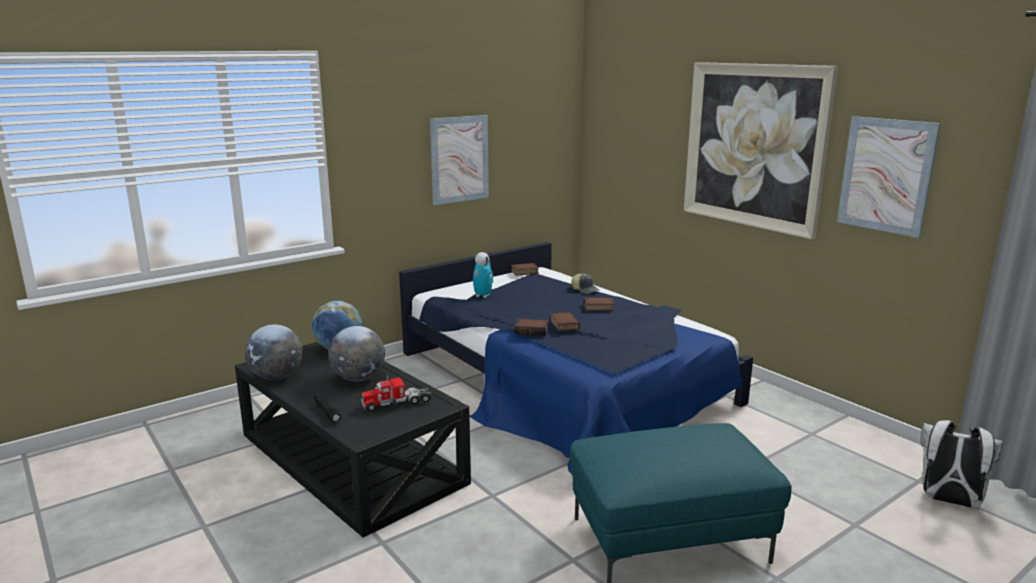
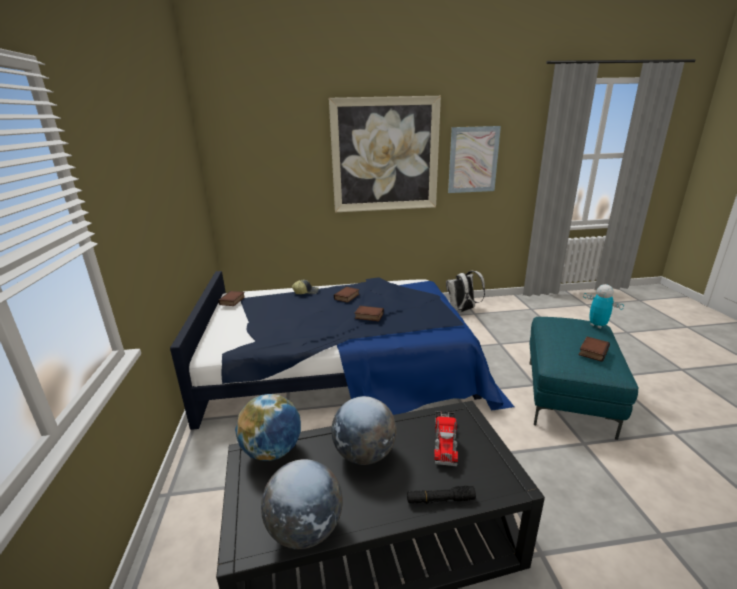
camera: 60 degrees left, 5 degrees up
picture [430,115,489,205] -> none
toy robot [473,252,493,298] -> toy robot moved to [583,284,624,329]
book [515,319,548,336] -> book moved to [579,337,610,362]
white backpack [920,420,1003,508] -> white backpack moved to [446,271,485,313]

